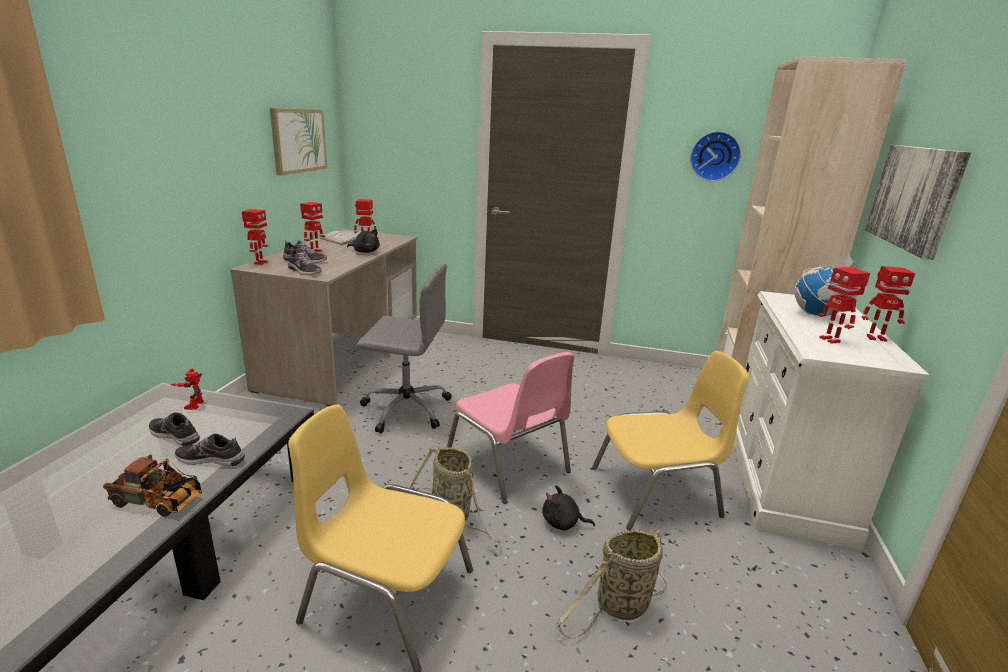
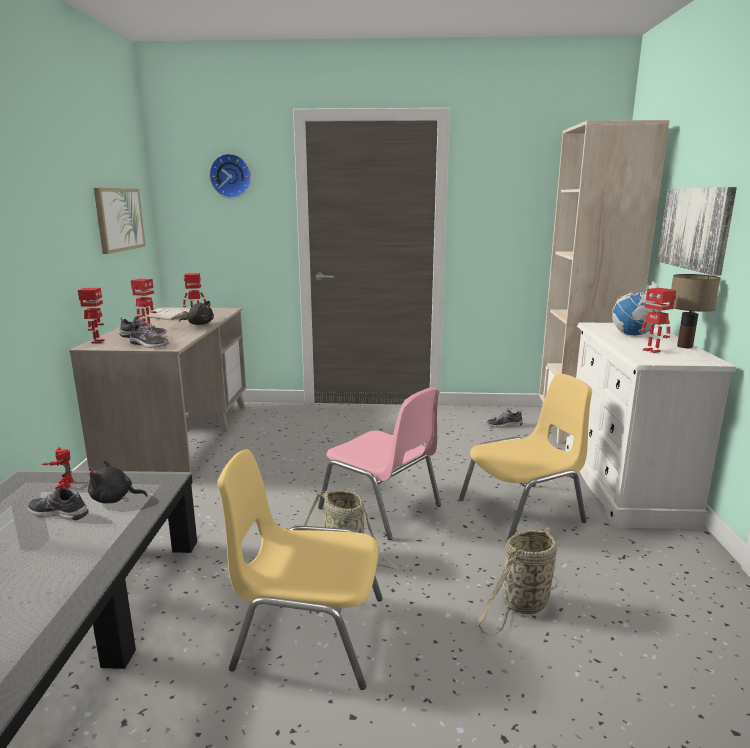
camera: 10 degrees left, 5 degrees down
toy truck [103,455,202,517] -> none
shoe [175,434,245,466] -> shoe moved to [486,410,523,428]
grey office chair [356,264,452,433] -> none
black plush toy [542,486,595,530] -> black plush toy moved to [88,460,148,504]
wall clock [690,131,741,181] -> wall clock moved to [209,154,251,199]
toy robot [862,266,915,342] -> table lamp [669,274,720,348]

